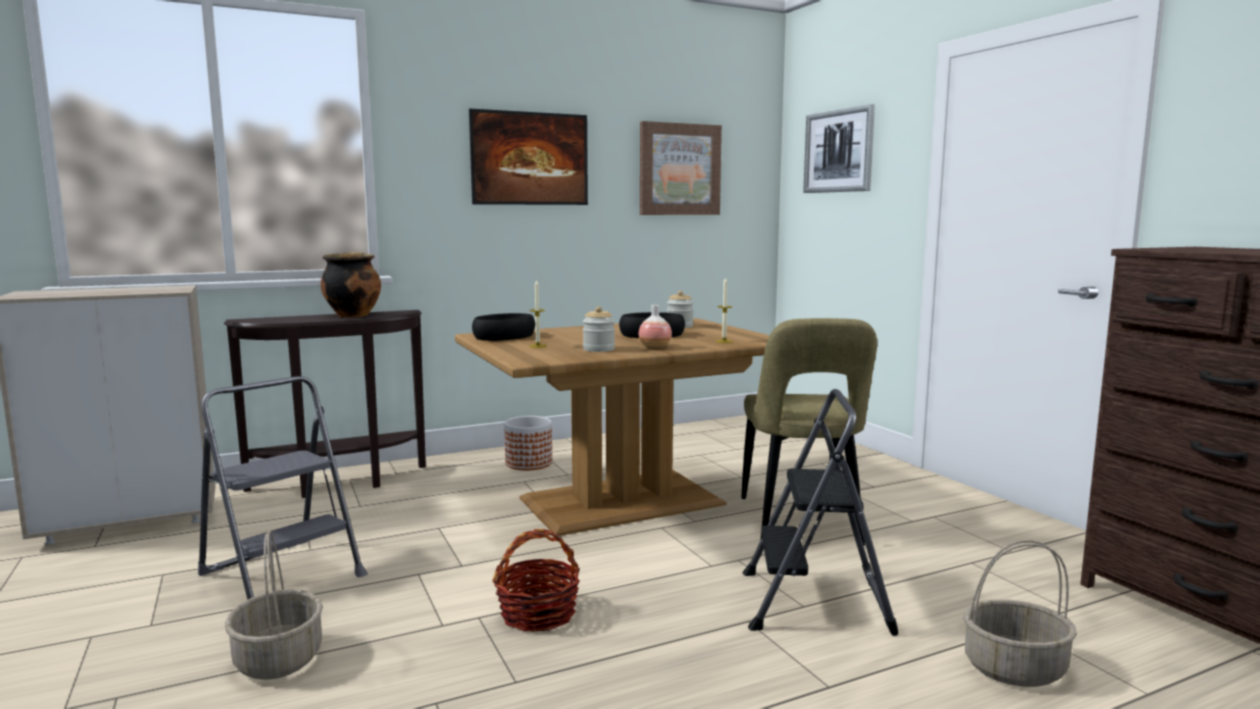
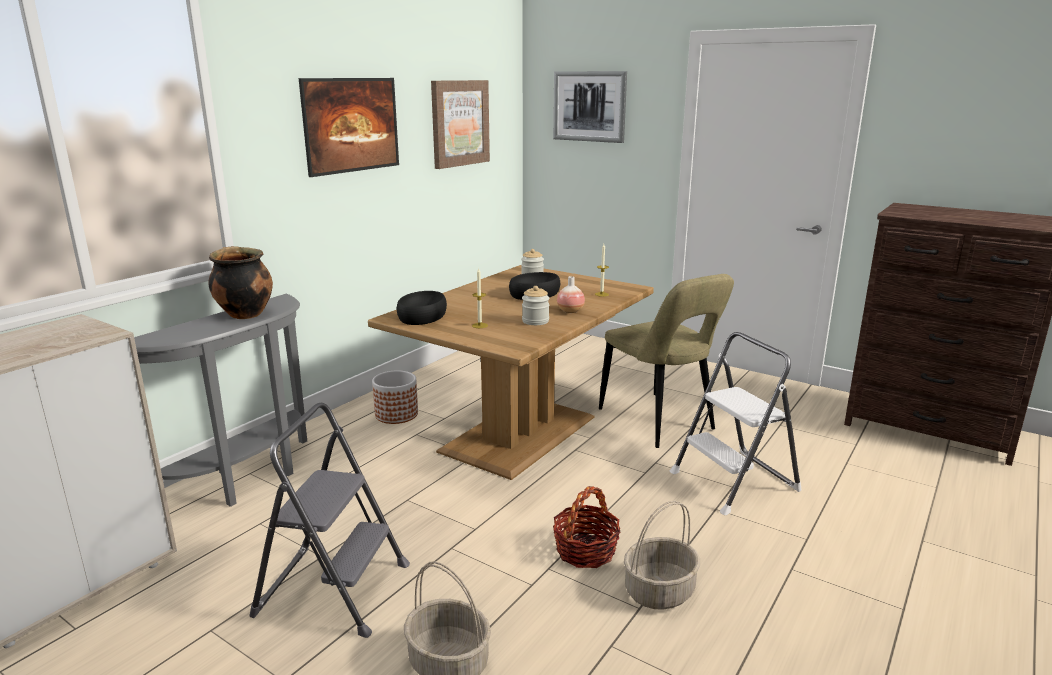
camera: 30 degrees left, 10 degrees up
brown console table [223,310,426,498] -> grey console table [134,294,307,507]
black step ladder [743,389,898,636] -> white step ladder [670,332,802,515]
basket [964,540,1077,687] -> basket moved to [624,501,700,610]

